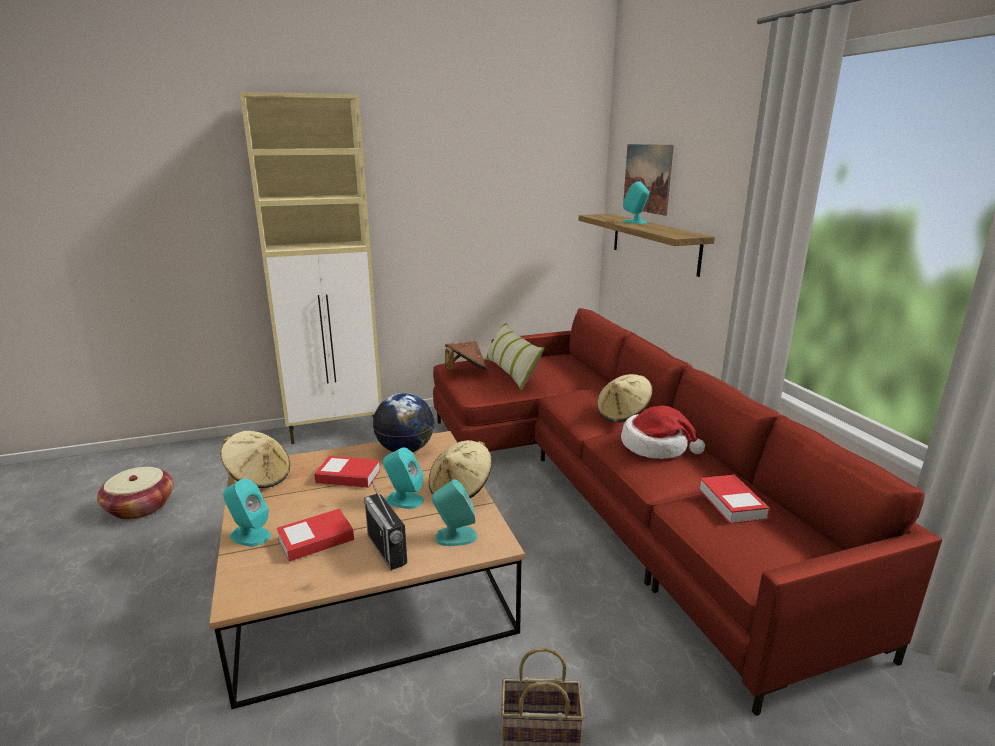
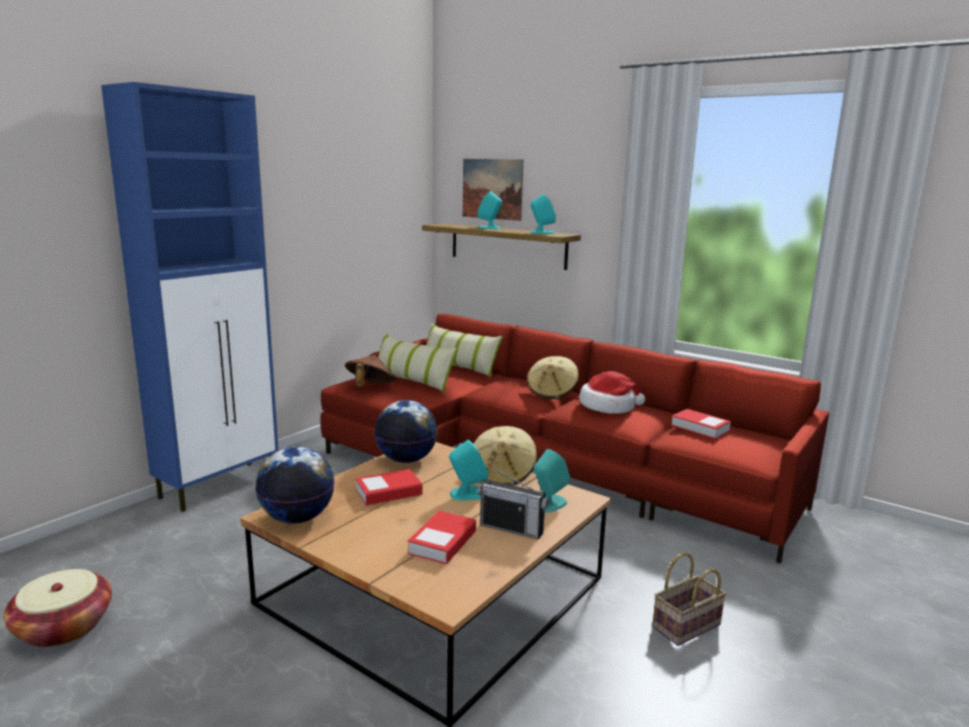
camera: 35 degrees left, 5 degrees down
beige hat [221,431,290,488] -> globe [255,446,334,523]
turquoise speaker [223,479,271,546] -> turquoise speaker moved to [530,194,556,234]
beige cabinet [240,92,382,444] -> blue cabinet [101,82,279,512]
none -> pillow [426,323,503,377]

